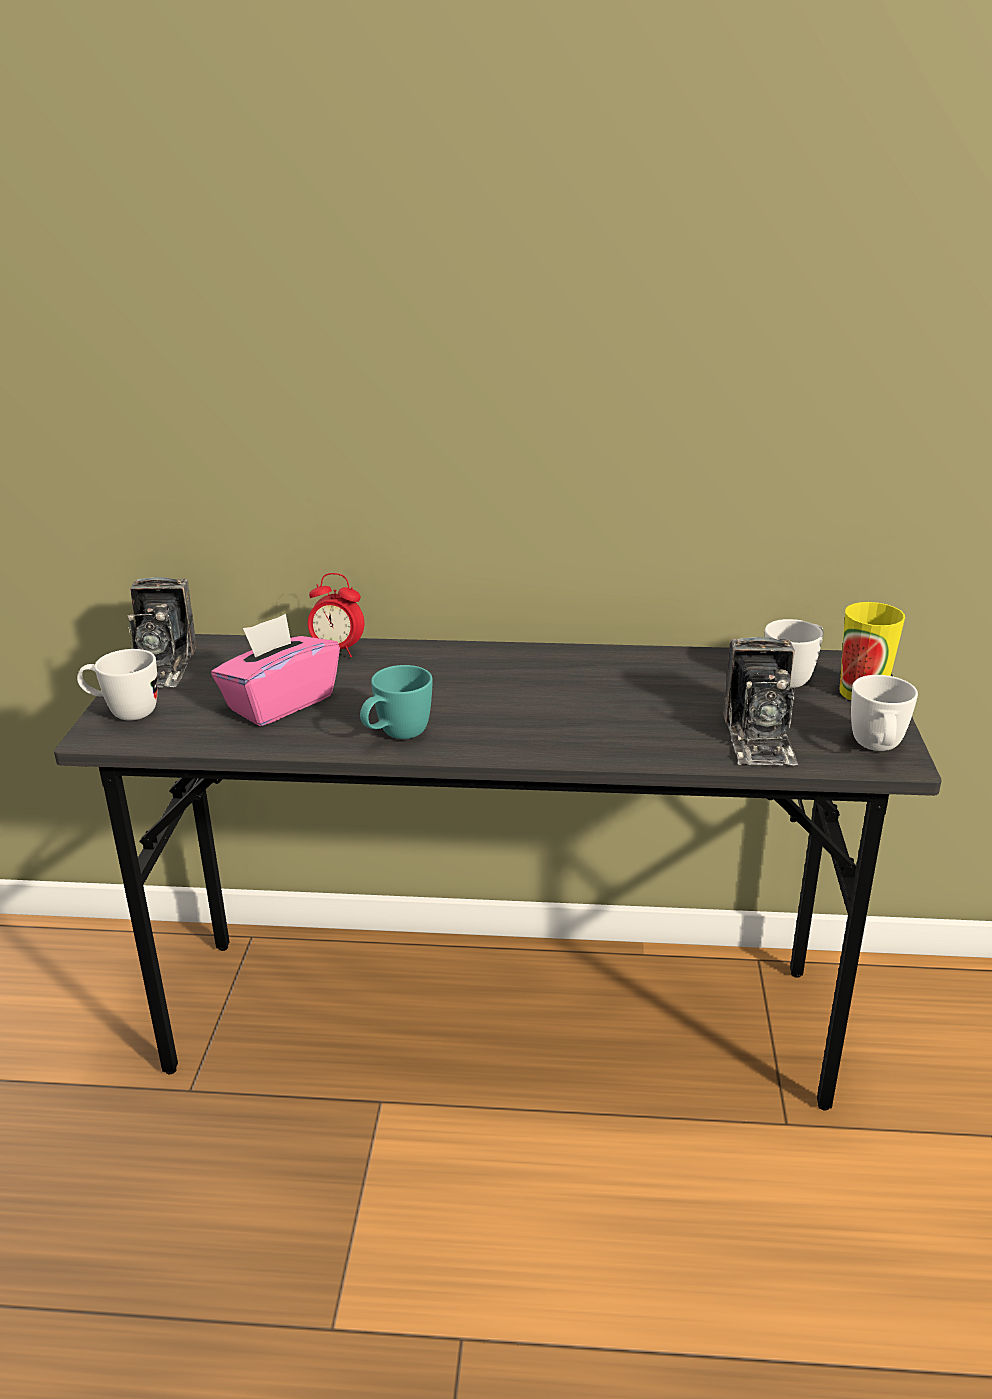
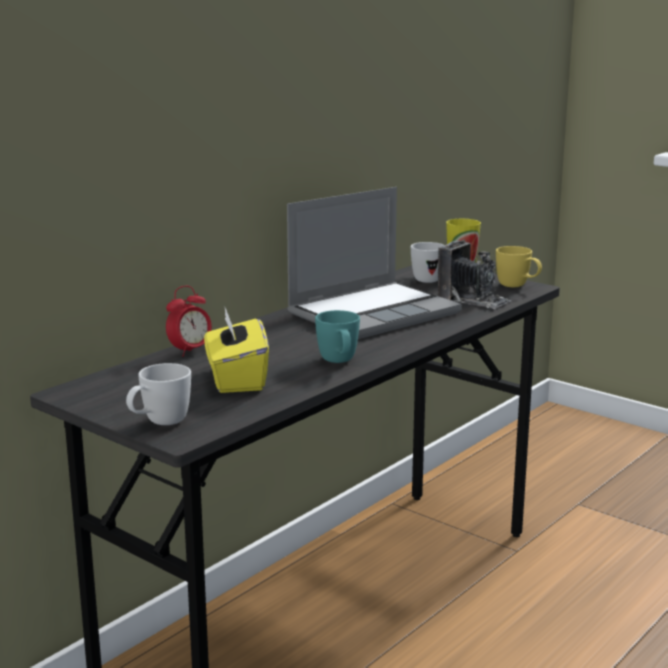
camera: 55 degrees left, 10 degrees down
camera [127,577,196,687] -> none
pink tissue box [211,614,340,726] -> yellow tissue box [204,308,269,393]
white mug [851,675,918,751] -> yellow mug [496,246,542,287]
none -> laptop [287,187,462,339]

